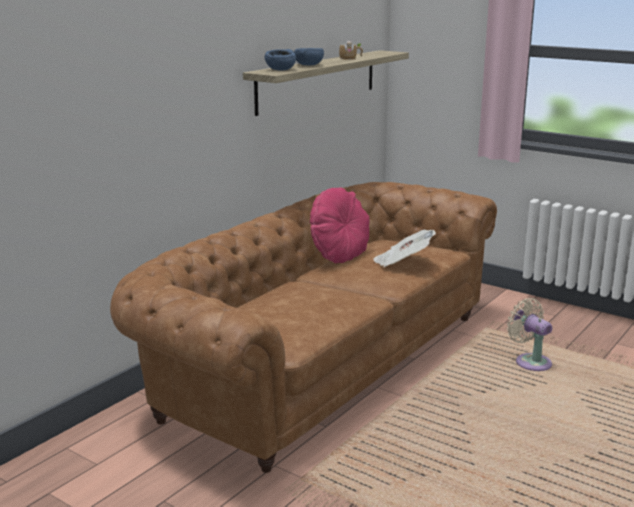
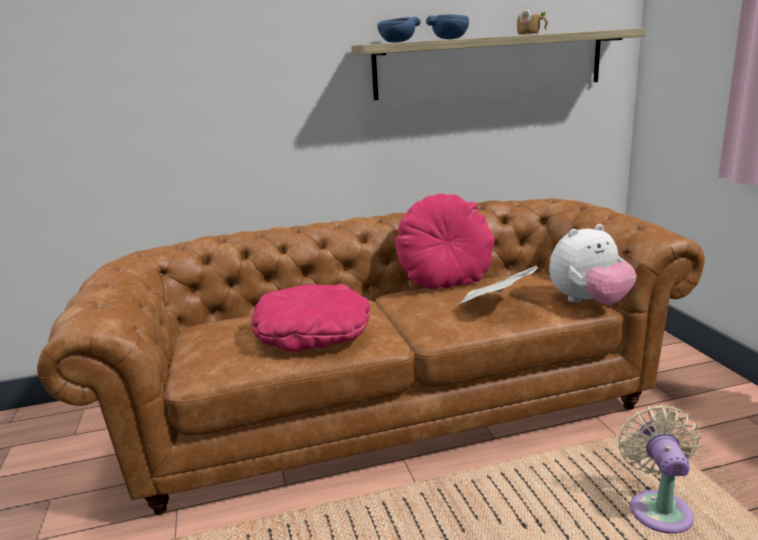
camera: 40 degrees right, 0 degrees up
none -> pink pillow [252,284,370,351]
none -> plush toy [549,224,637,305]

